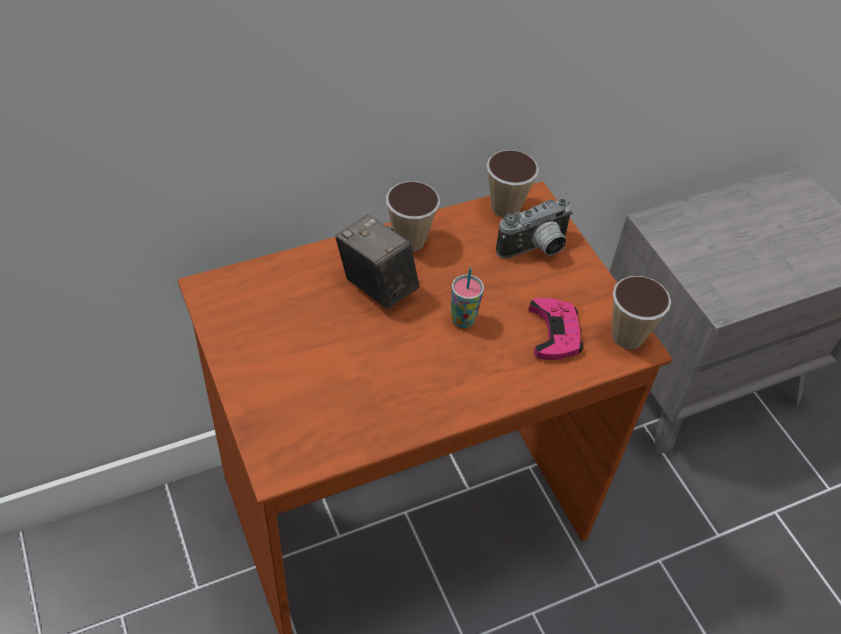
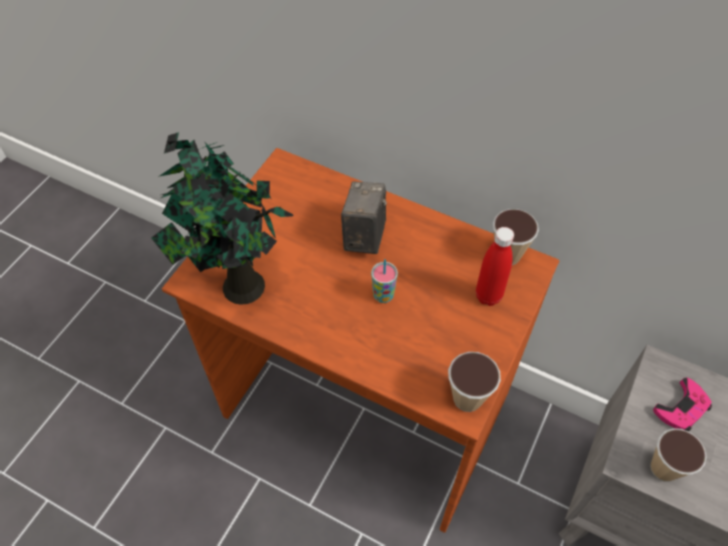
camera: 55 degrees right, 5 degrees up
cup [386,181,440,251] -> cup moved to [650,428,707,482]
camera [496,199,573,259] -> red bottle [476,227,514,306]
pink game controller [529,298,583,360] -> pink game controller moved to [653,378,712,431]
none -> potted plant [152,132,294,305]

